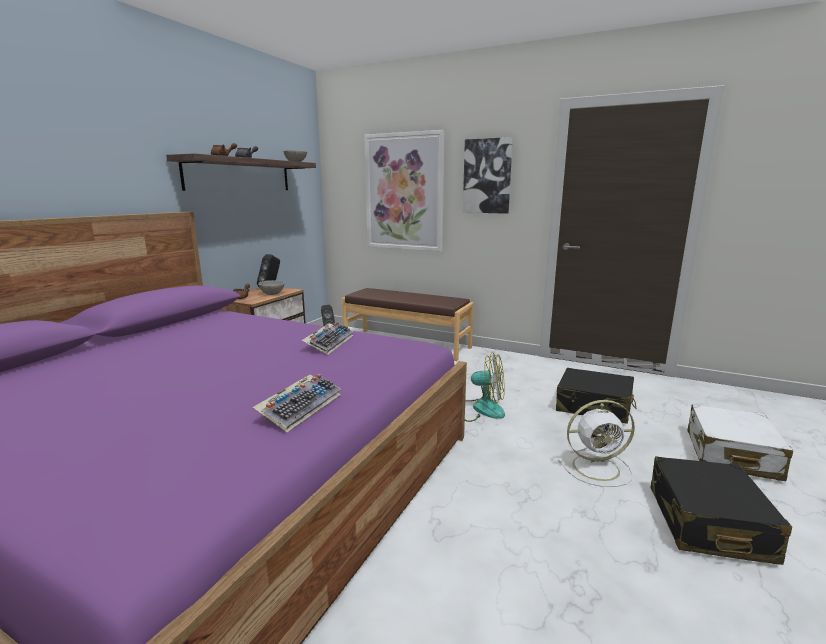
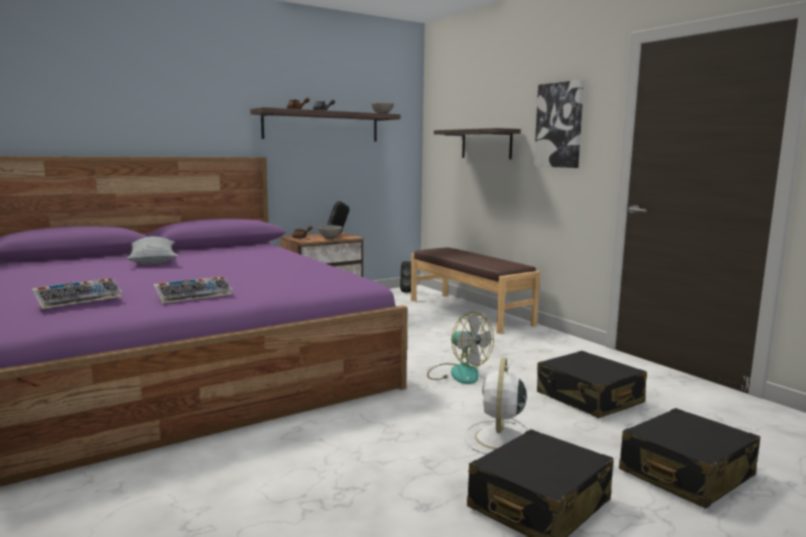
camera: 30 degrees right, 5 degrees down
keyboard [301,322,353,355] -> keyboard moved to [32,277,122,309]
picture [364,130,444,251] -> shelf [434,128,521,159]
white fan [558,400,635,487] -> white fan turned 75 degrees clockwise [464,358,528,454]
white suitcase [688,404,794,481] -> black suitcase [619,408,760,508]
none -> pillow [127,236,178,265]

